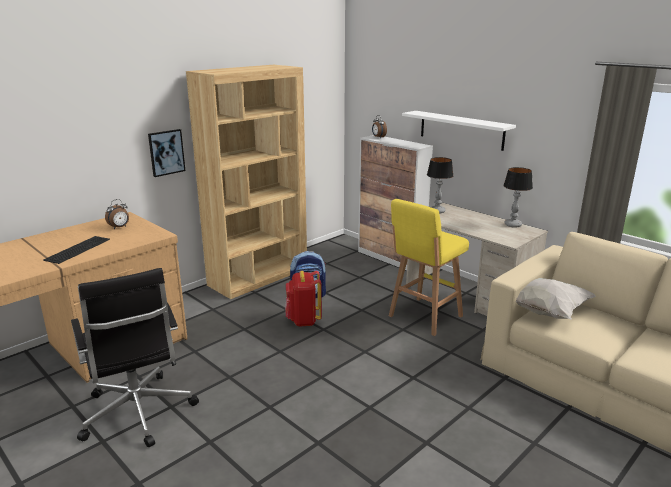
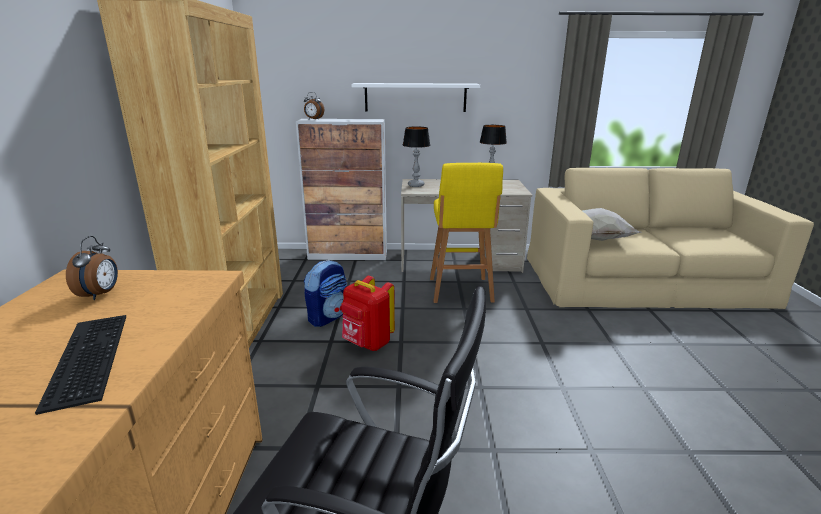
camera: 45 degrees left, 0 degrees up
picture [148,129,185,177] -> none

